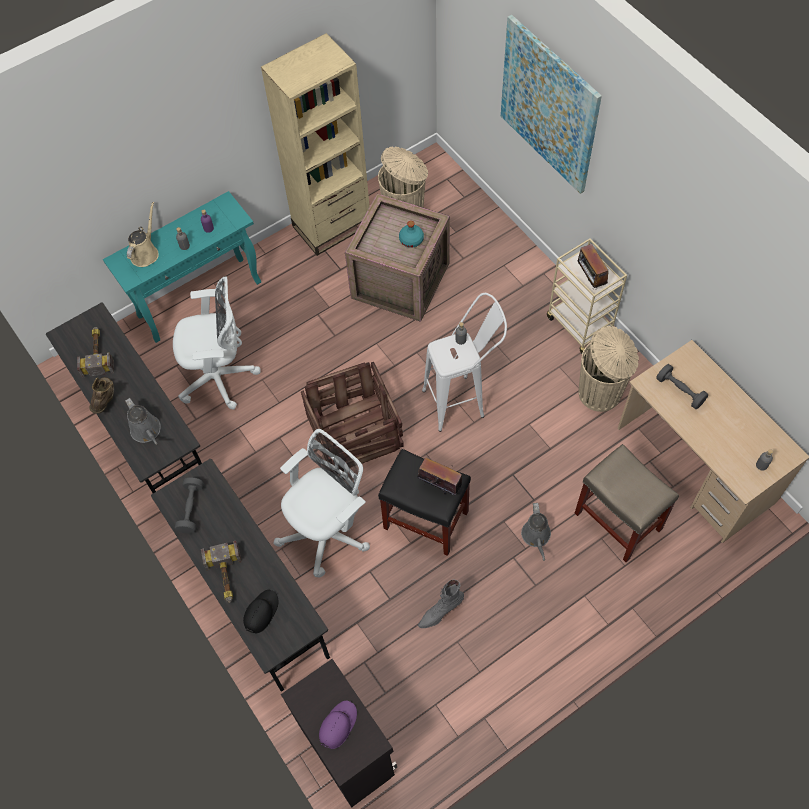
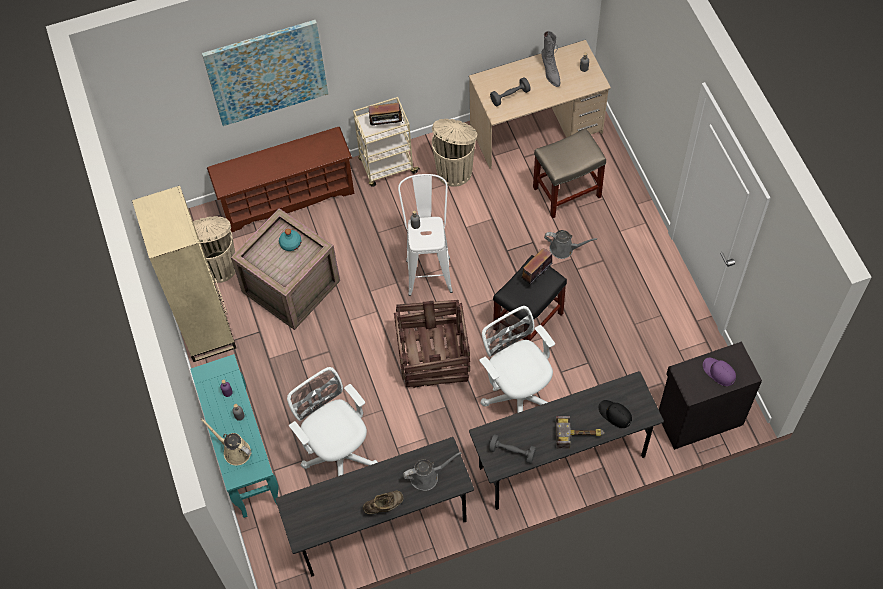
camera: 75 degrees left, 0 degrees up
hammer [77,327,114,378] -> none
brown boot [90,377,114,414] -> brown boot turned 135 degrees clockwise [363,491,403,514]
white office chair [173,277,261,410] -> white office chair turned 45 degrees counterclockwise [287,367,378,476]
grey boot [418,579,464,628] -> grey boot moved to [541,31,560,87]
none -> brown shoe rack [207,127,354,232]

